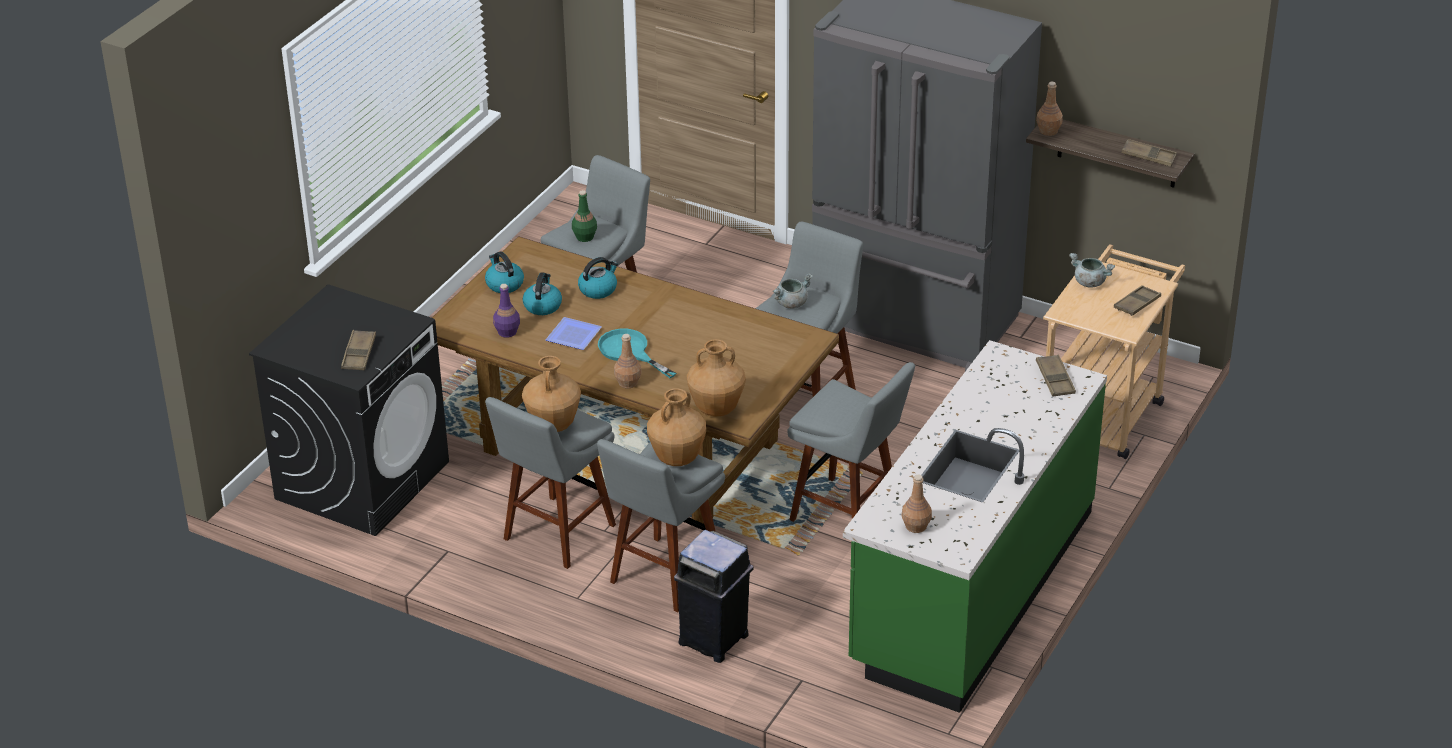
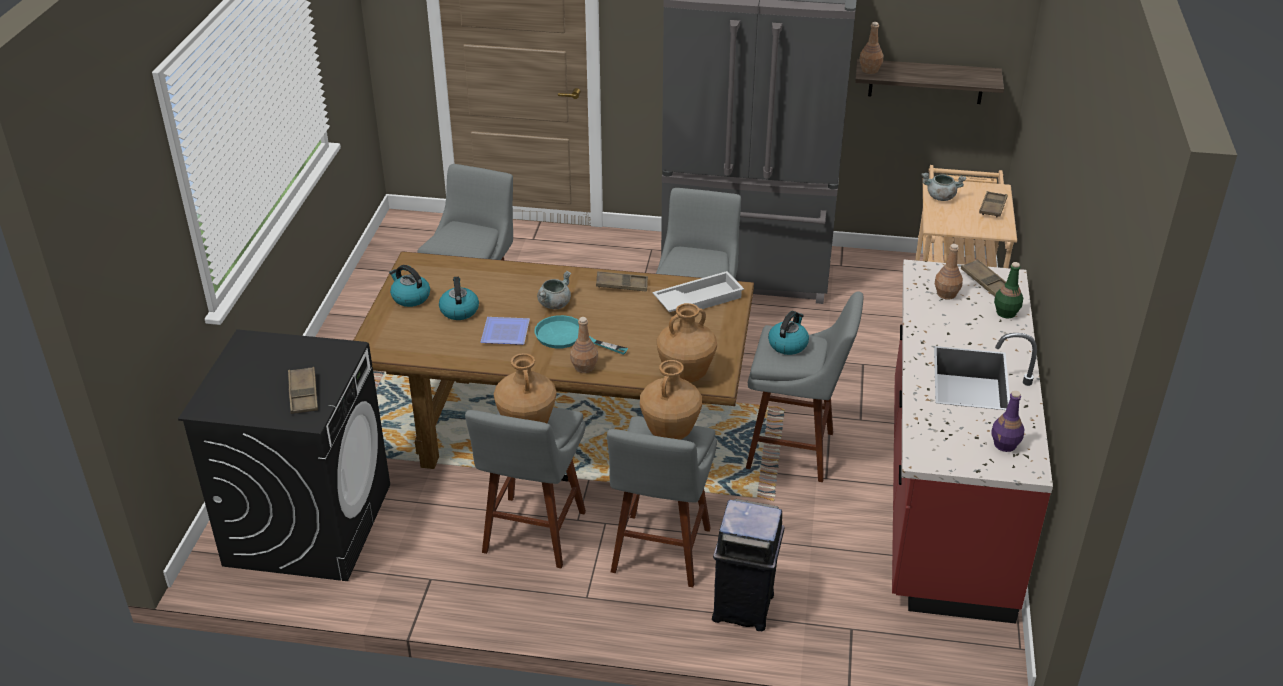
camera: 20 degrees left, 0 degrees up
purple bottle [493,284,520,338] -> purple bottle moved to [991,391,1024,452]
green bottle [572,190,597,242] -> green bottle moved to [994,262,1023,318]
kettle [578,257,618,299] -> kettle moved to [768,311,809,355]
grey cooking pot [773,273,813,309] -> grey cooking pot moved to [537,271,571,309]
green counter [843,340,1107,713] -> red counter [892,260,1053,624]
brown bottle [902,475,932,533] -> brown bottle moved to [935,244,963,300]
brown tray [1122,139,1177,167] -> brown tray moved to [596,271,648,292]
none -> white tray [653,271,744,312]

